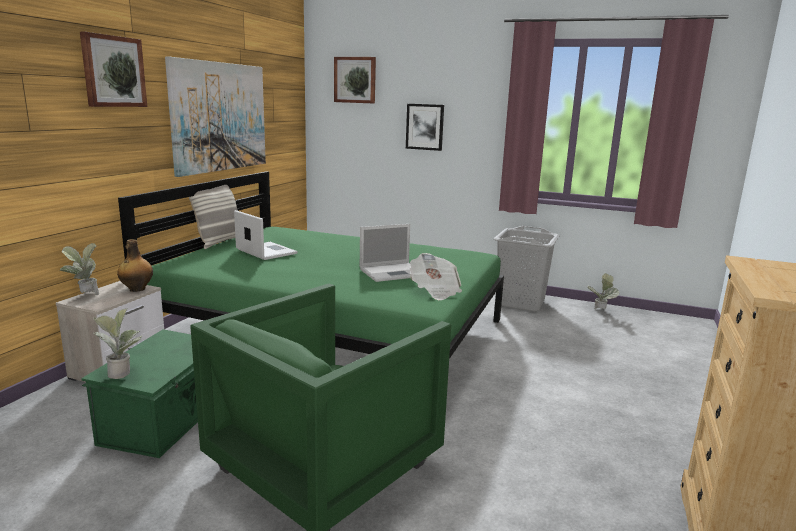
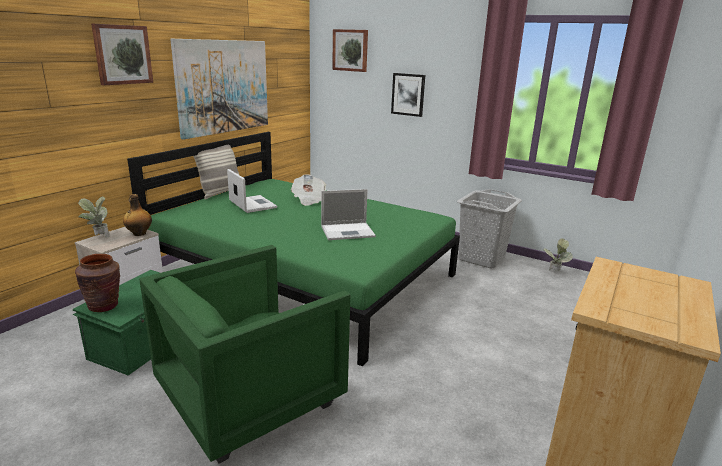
camera: 10 degrees right, 5 degrees up
potted plant [93,308,142,379] -> brown vase [75,254,120,312]
newspaper [410,253,462,300] -> newspaper moved to [291,174,326,206]

